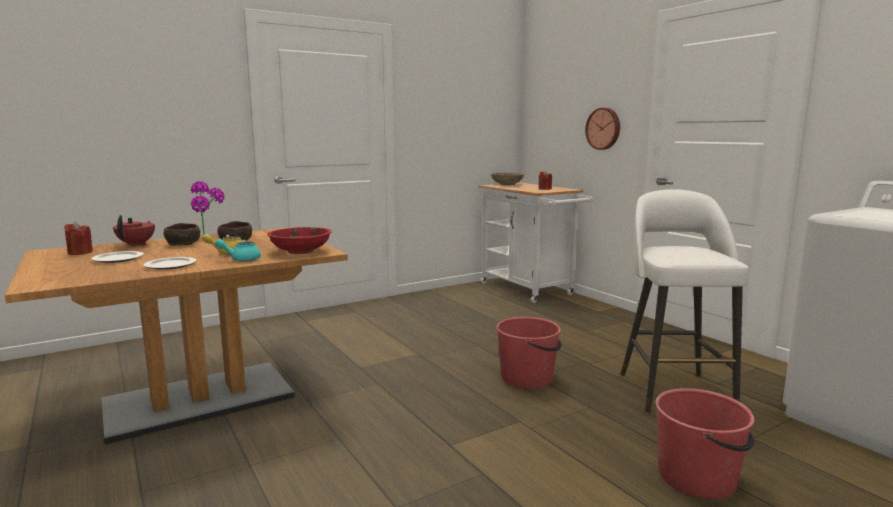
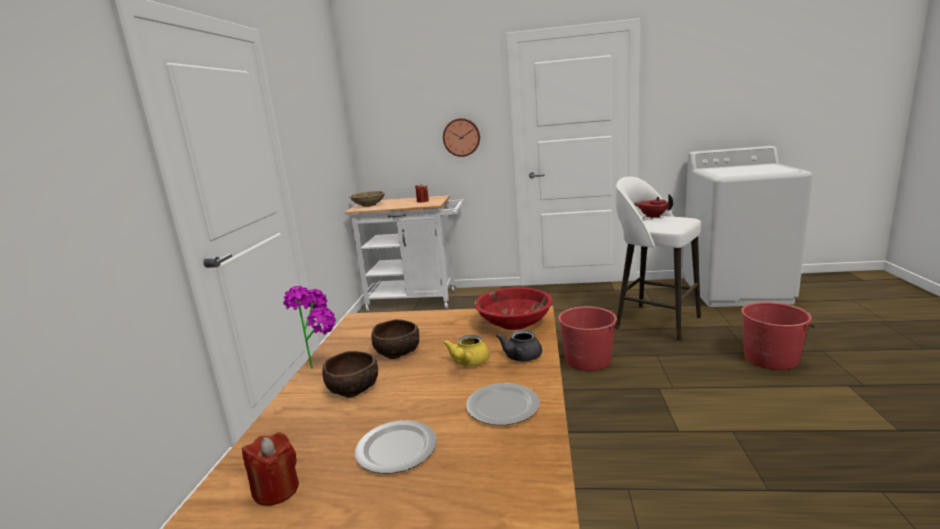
camera: 50 degrees left, 5 degrees up
red teapot [113,215,155,247] -> red teapot moved to [635,194,673,219]
turquoise teapot [215,239,261,262] -> grey teapot [496,330,542,361]

